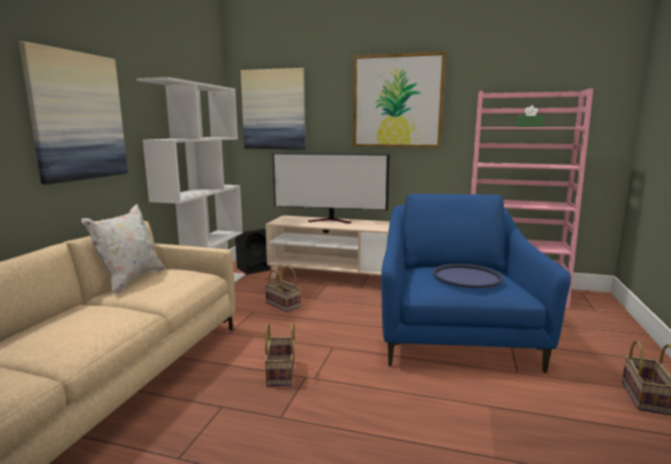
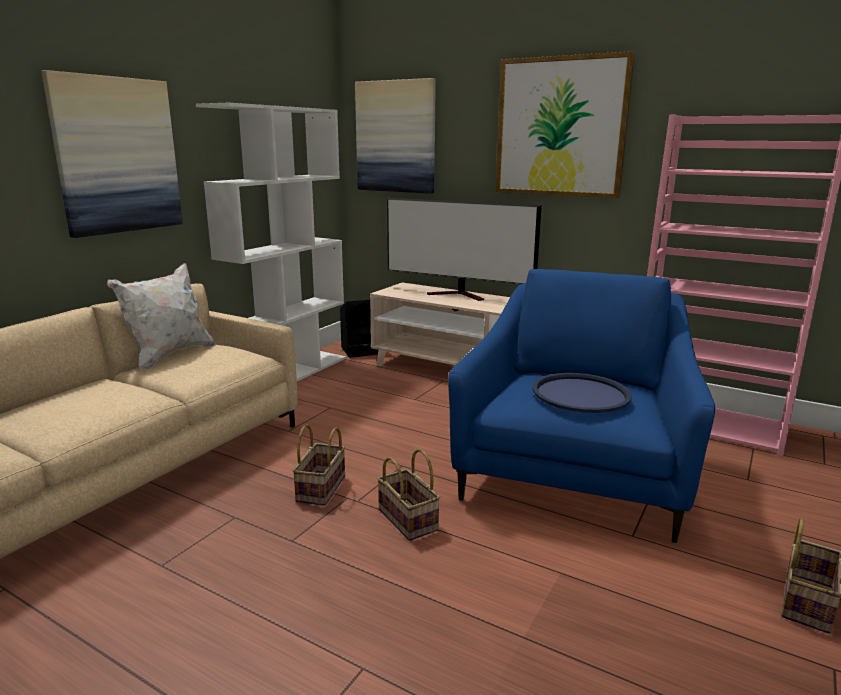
camera: 15 degrees right, 5 degrees up
basket [265,266,301,312] -> basket moved to [377,449,440,541]
green tissue box [517,105,545,127] -> none

